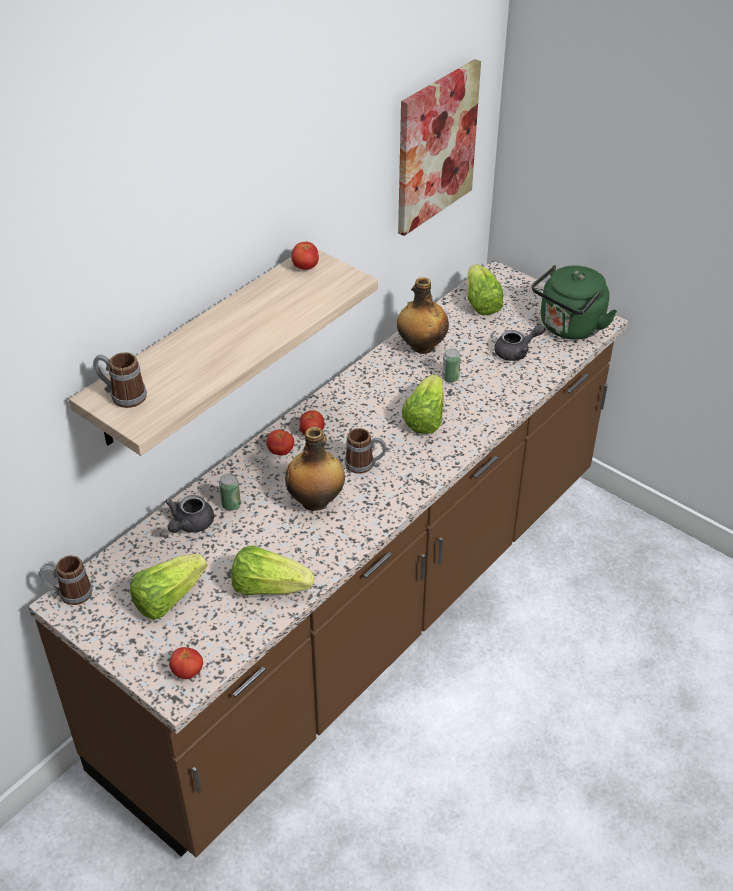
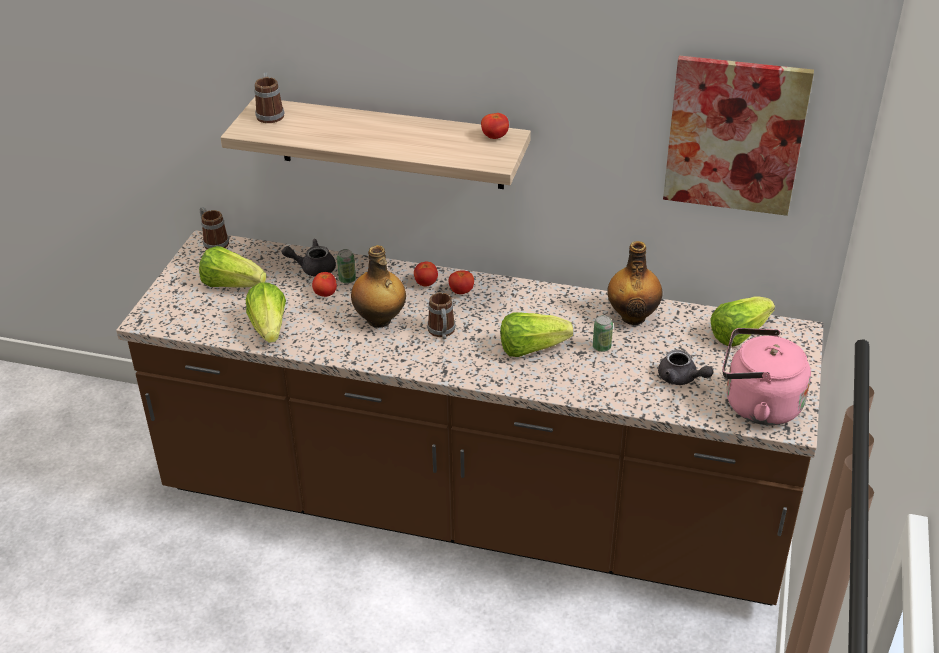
camera: 65 degrees right, 5 degrees down
tomato [169,647,203,679] -> tomato moved to [312,272,337,297]
green kettle [532,265,617,340] -> pink kettle [722,328,811,425]

